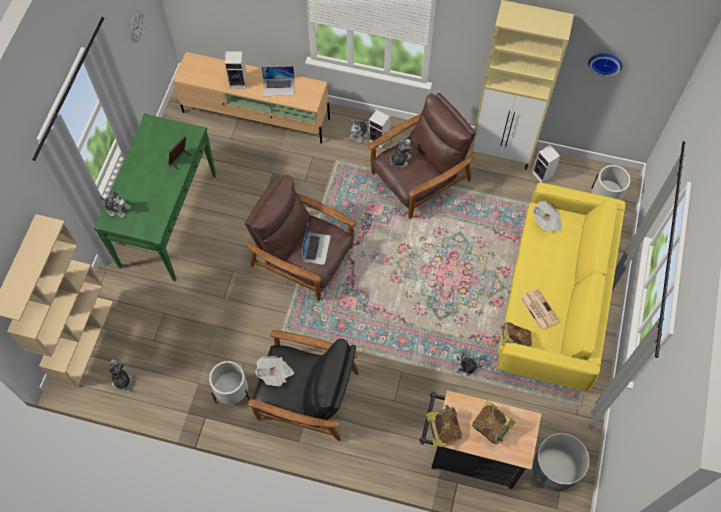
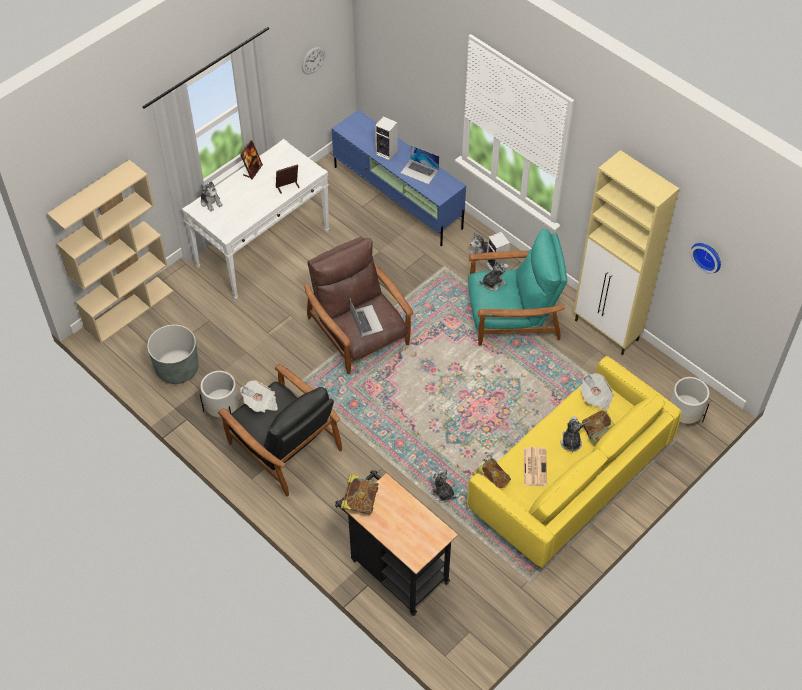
camera: 30 degrees right, 10 degrees down
green console table [94,113,216,282] -> white console table [182,139,329,300]
plush toy [109,359,132,391] -> plush toy moved to [560,416,585,453]
beige tv stand [173,52,330,143] -> blue tv stand [331,110,466,246]
laptop [301,224,331,265] -> laptop turned 60 degrees counterclockwise [350,299,383,337]
brown armchair [368,93,476,219] -> turquoise armchair [468,229,567,346]
book [472,401,515,444] -> book moved to [582,407,615,443]
speaker [532,145,560,183] -> none
grey planter [533,433,590,491] -> grey planter moved to [147,324,199,384]
none -> picture frame [240,140,263,179]

